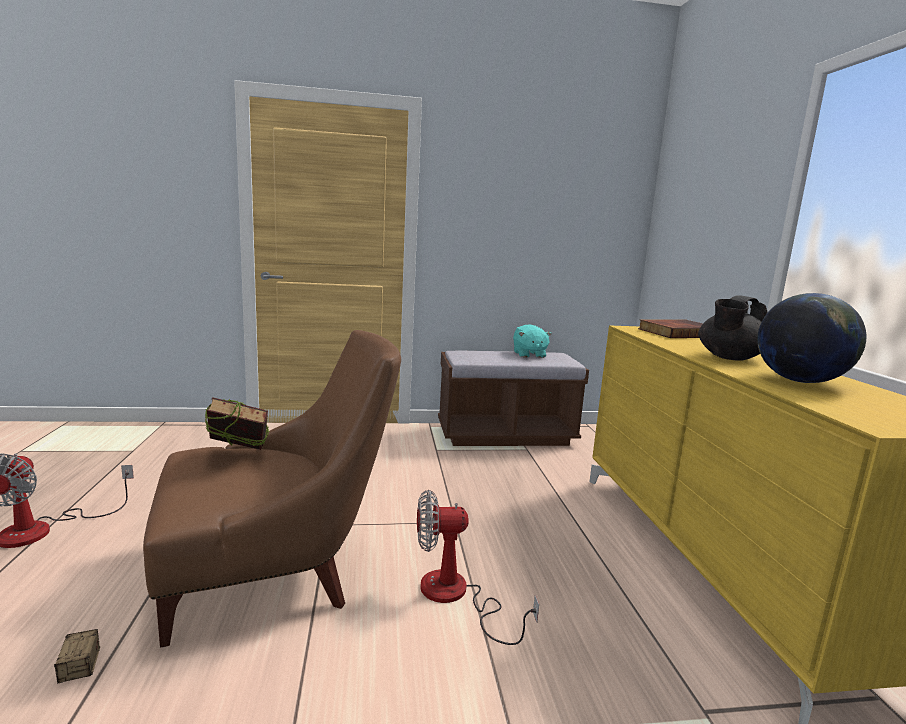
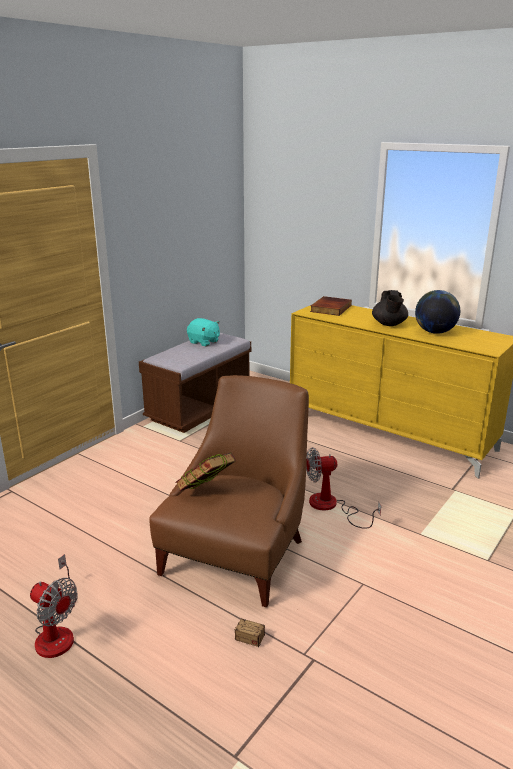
camera: 45 degrees left, 10 degrees up
fan [417,490,539,645] -> fan turned 45 degrees clockwise [306,447,381,529]

